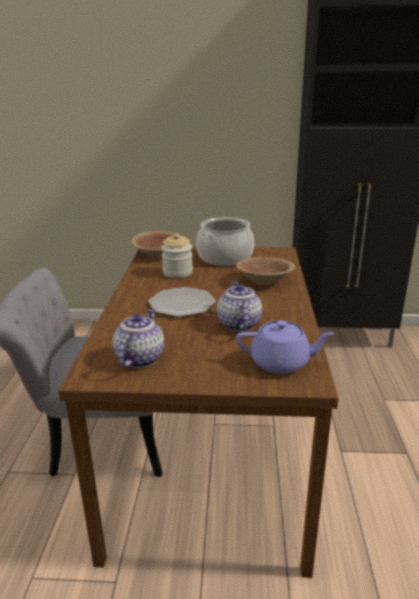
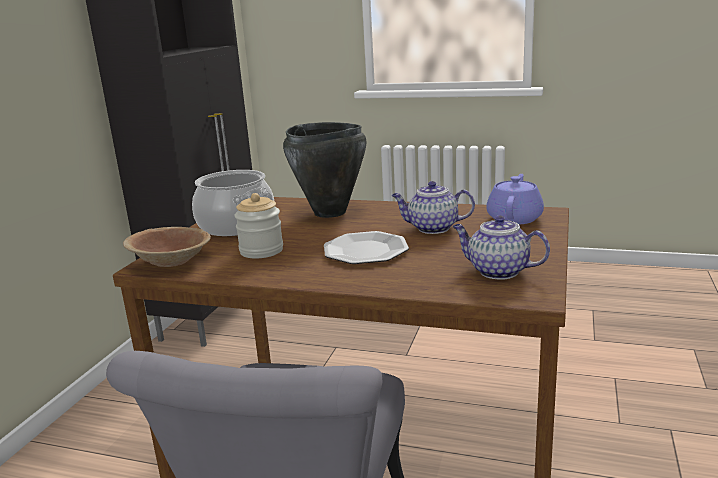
camera: 75 degrees left, 5 degrees down
brown bowl [236,257,295,285] -> black cooking pot [283,122,367,218]

